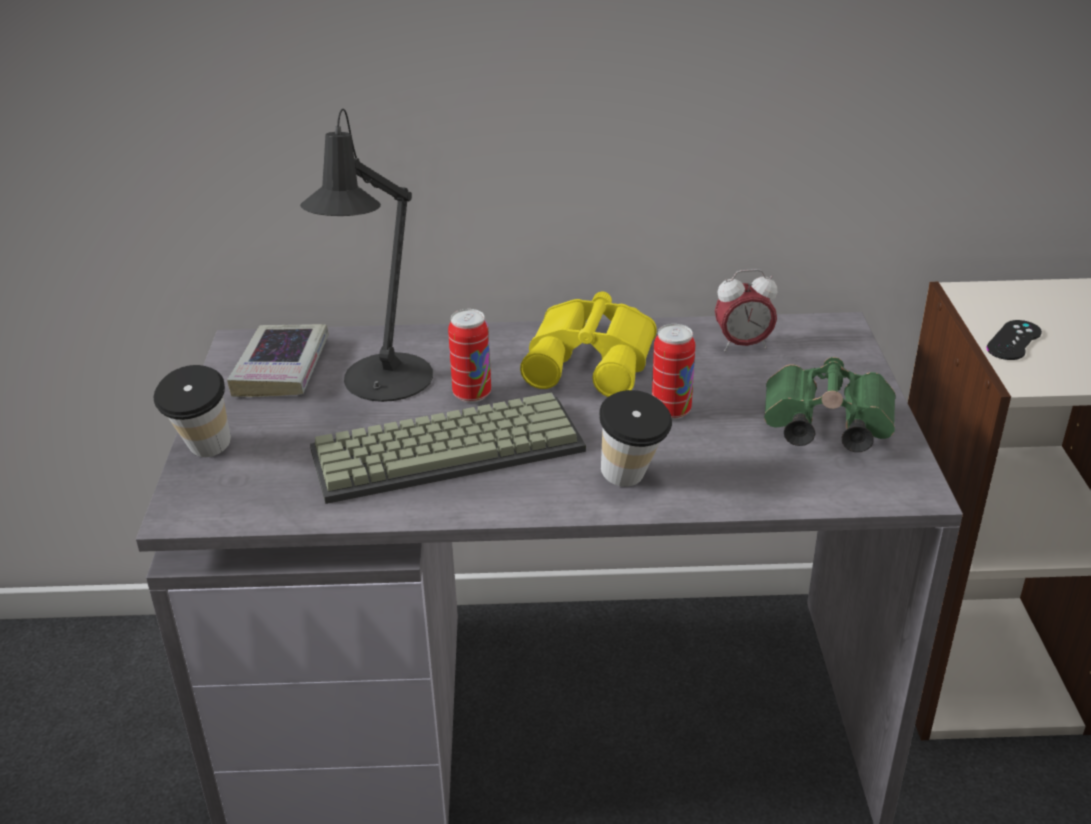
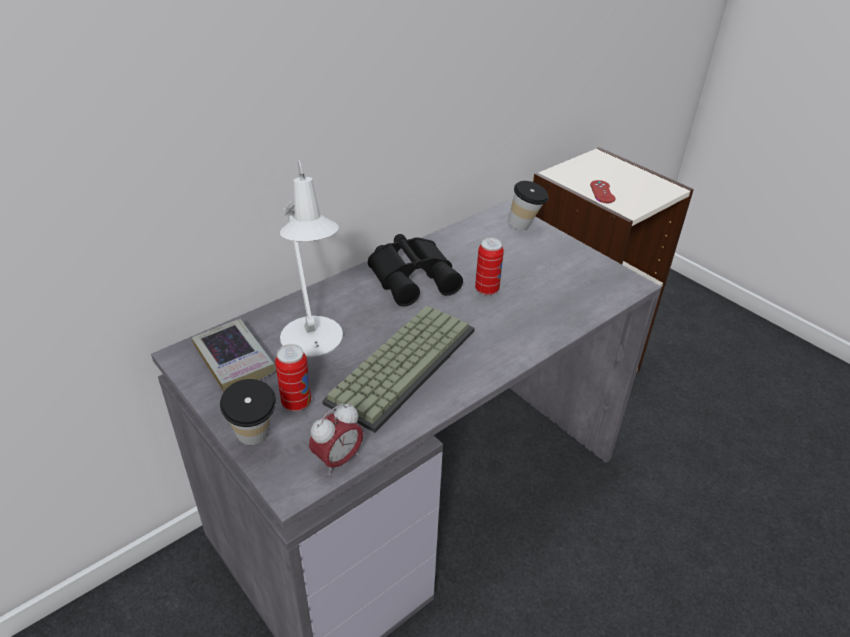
camera: 40 degrees left, 5 degrees up
black table lamp [300,109,433,402] -> white table lamp [280,160,343,357]
can [448,309,491,403] -> can moved to [275,344,311,411]
yellow binoculars [520,292,657,397] -> black binoculars [368,234,463,307]
cup [599,390,672,487] -> cup moved to [508,181,549,231]
alarm clock [715,269,778,352] -> alarm clock moved to [309,403,363,475]
green binoculars [764,357,895,452] -> none
black game controller [986,320,1042,360] -> red game controller [590,180,615,203]

